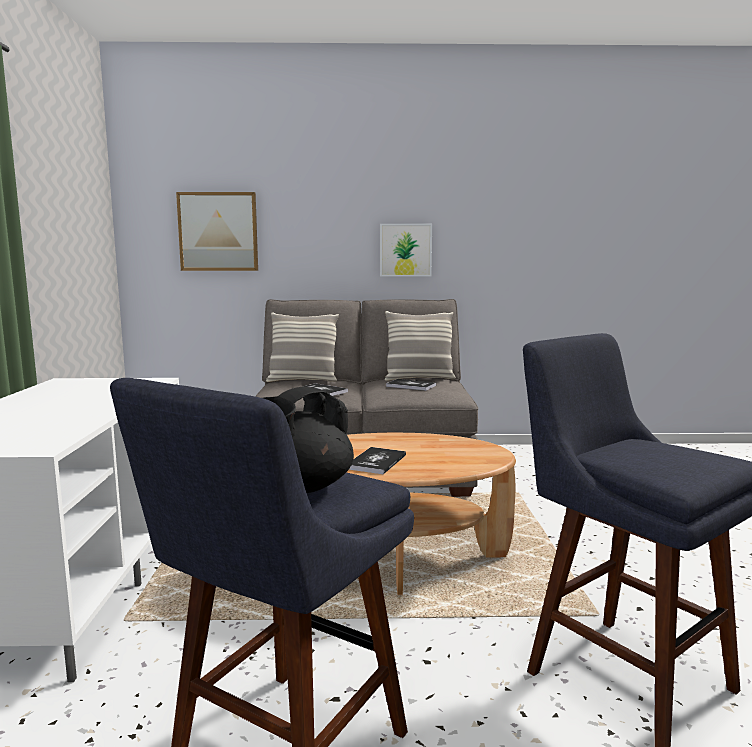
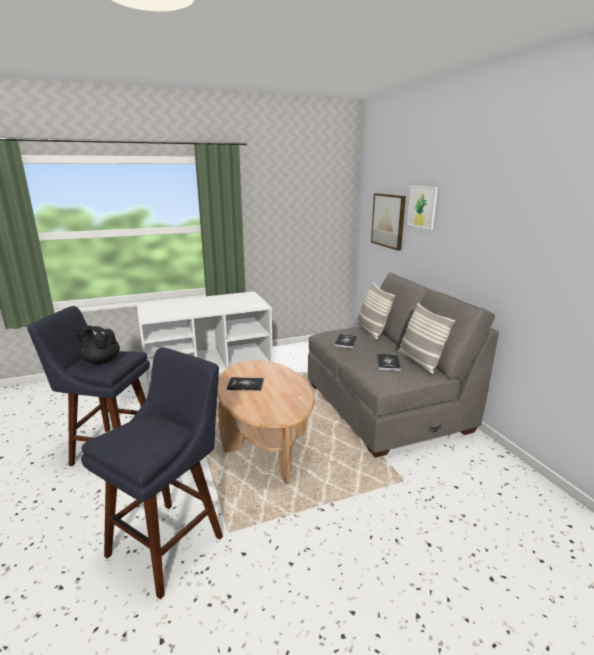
camera: 70 degrees right, 10 degrees up
picture [380,224,432,277] -> picture moved to [407,186,438,230]

